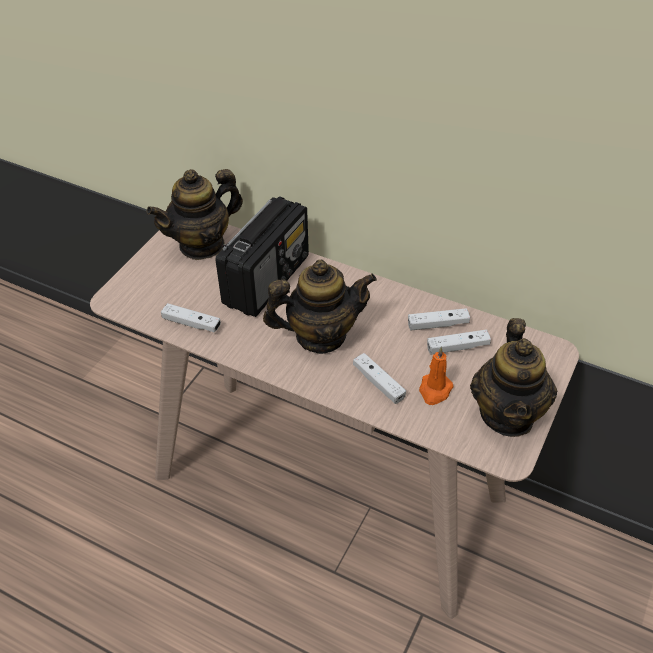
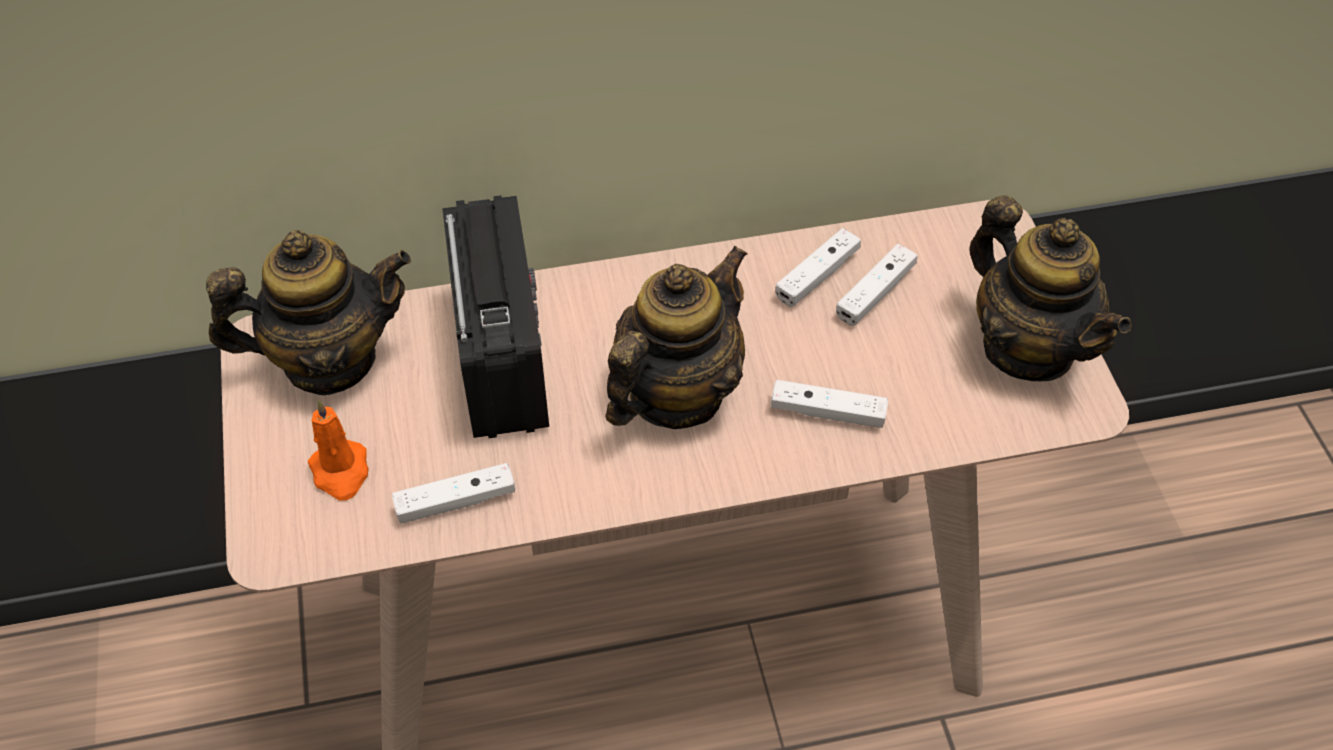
camera: 40 degrees left, 5 degrees up
teapot [147,169,243,260] -> teapot turned 120 degrees counterclockwise [206,230,411,395]
orange candle [419,347,454,405] -> orange candle moved to [308,399,368,501]

